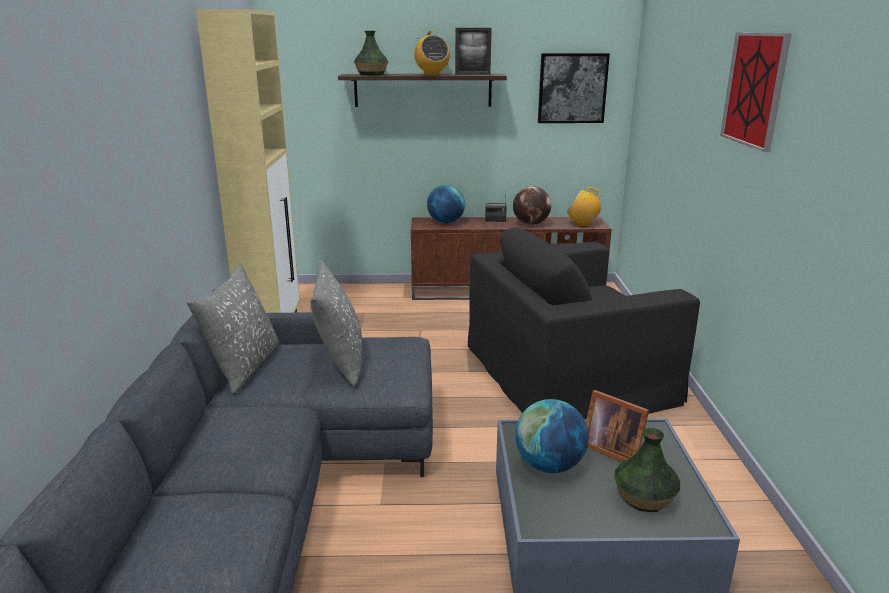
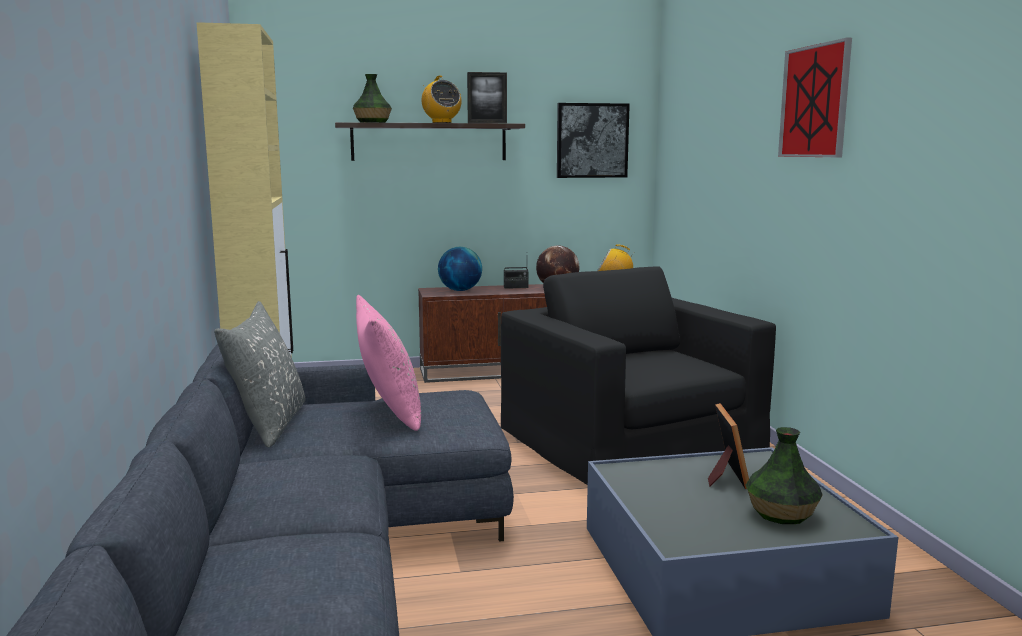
camera: 10 degrees left, 10 degrees down
grey pillow [310,260,362,386] -> pink pillow [356,295,421,431]
black armchair [468,227,700,419] -> black armchair turned 90 degrees clockwise [501,266,776,485]
globe [515,399,589,473] -> none
picture frame [586,390,649,462] -> picture frame turned 120 degrees counterclockwise [708,403,749,489]

